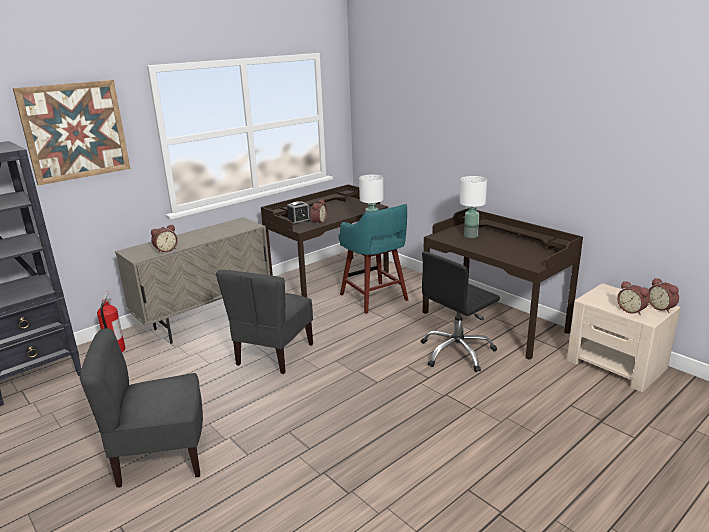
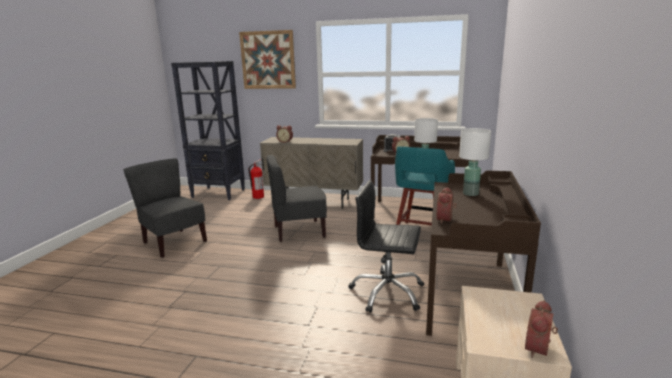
camera: 55 degrees right, 5 degrees down
alarm clock [617,281,649,315] -> alarm clock moved to [436,187,457,224]

